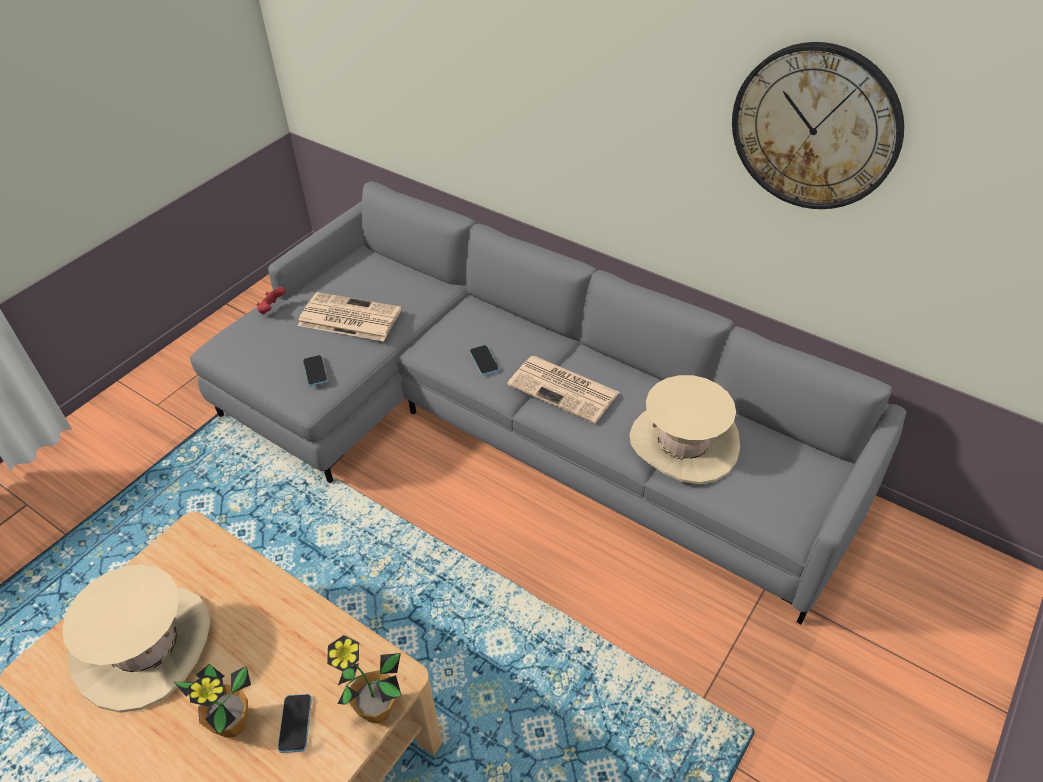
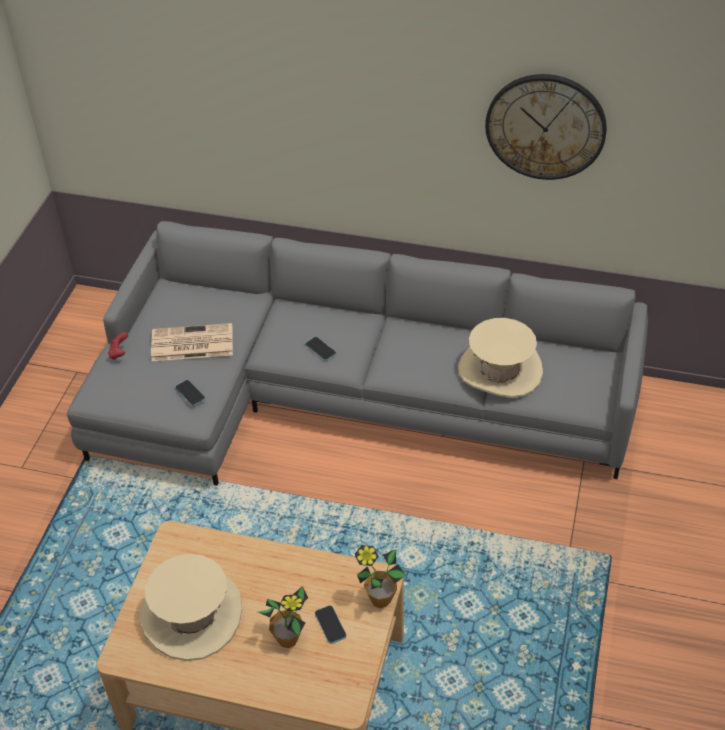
camera: 20 degrees left, 0 degrees up
newspaper [507,356,619,424] -> none

